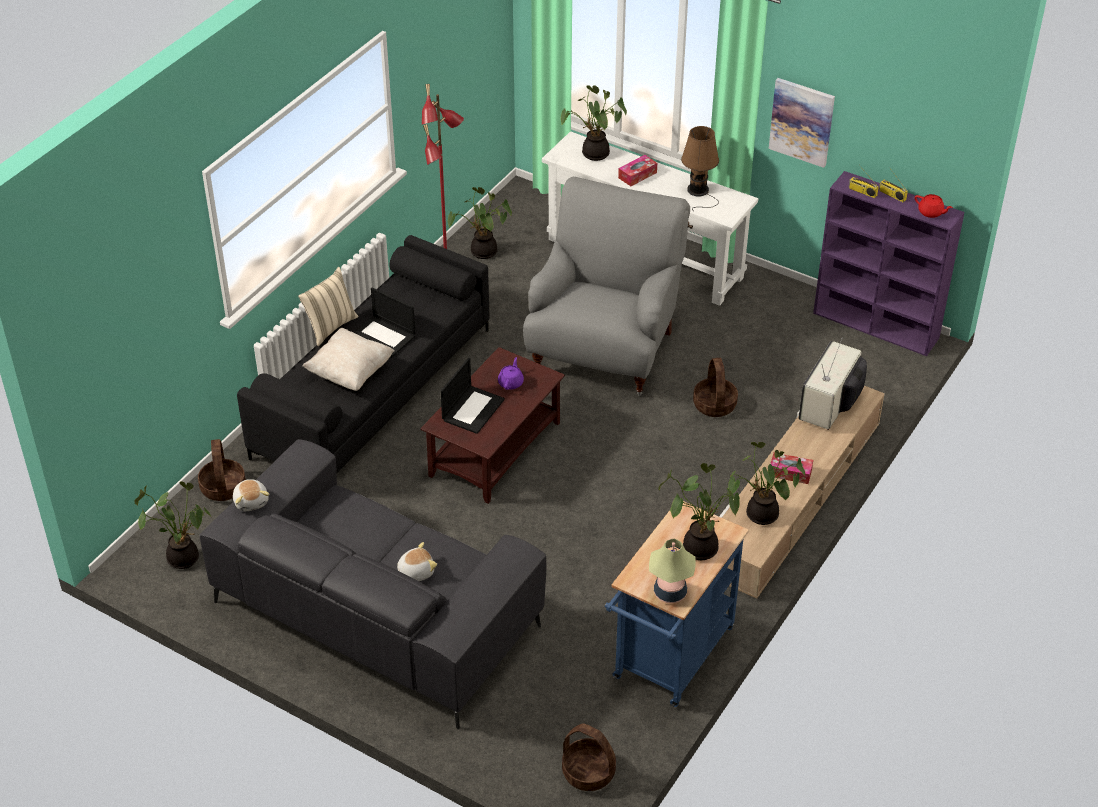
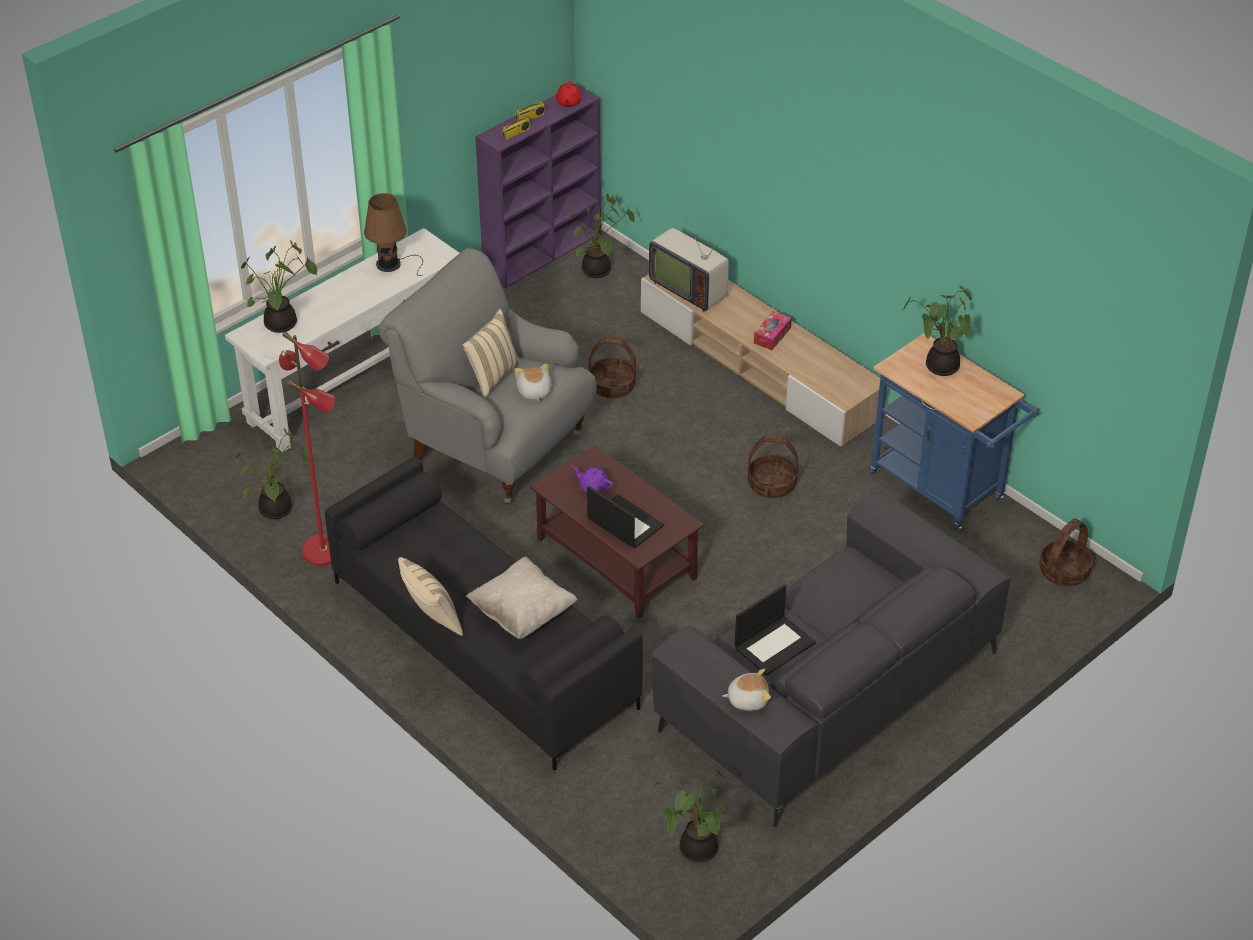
camera: 75 degrees left, 0 degrees up
basket [198,439,246,501] -> basket moved to [748,434,798,498]
laptop [353,287,416,357] -> laptop moved to [735,584,816,676]
plush toy [397,542,437,581] -> plush toy moved to [514,364,551,401]
tissue box [618,155,657,186] -> none
table lamp [649,539,696,603] -> none
potted plant [728,442,805,525] -> potted plant moved to [568,194,635,278]
picture [769,78,835,168] -> none
red teapot [915,194,953,218] -> red teapot turned 135 degrees clockwise [556,80,582,107]
none -> beige pillow [462,309,521,399]

